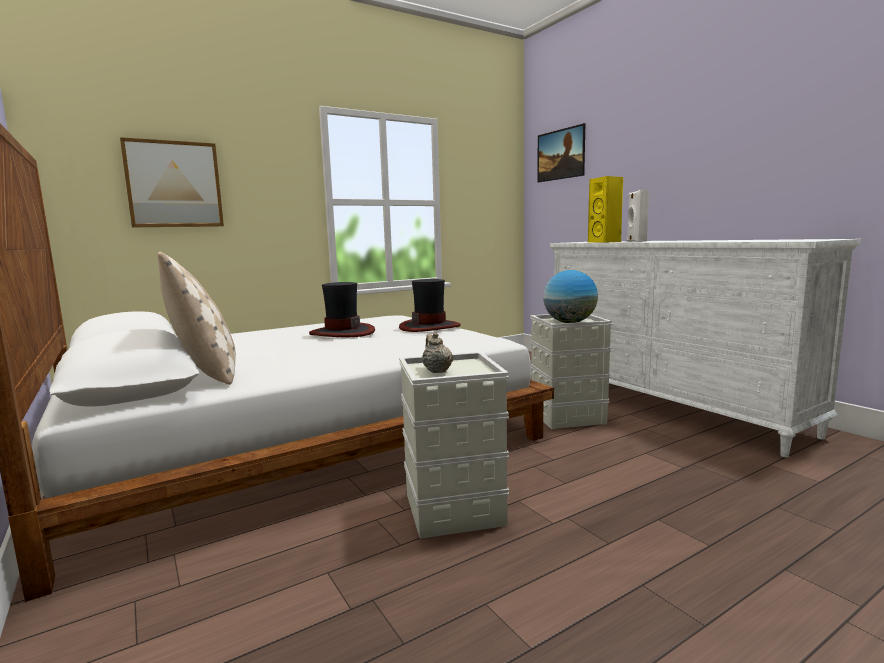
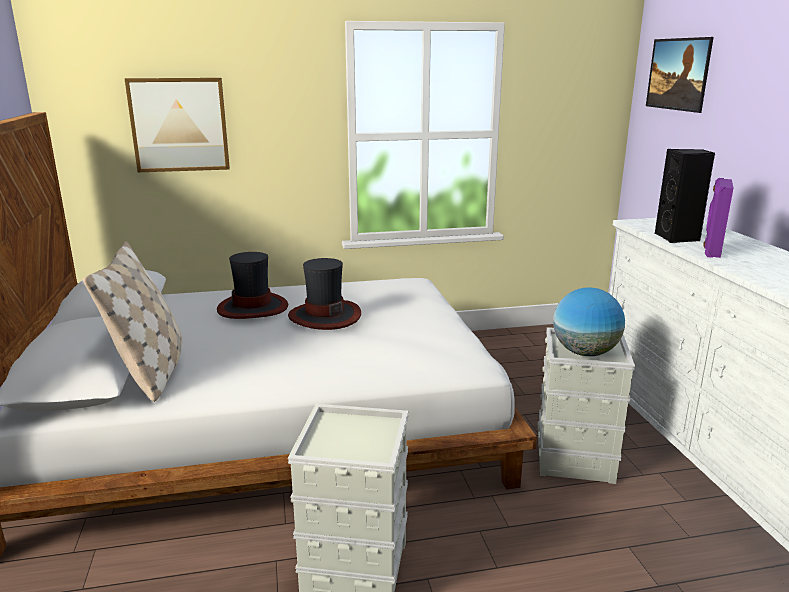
camera: 20 degrees right, 10 degrees up
hat [399,279,461,332] -> hat moved to [217,252,288,319]
beige teapot [422,332,453,373] -> none
yellow speaker [588,176,623,243] -> black speaker [655,149,715,243]
white speaker [627,189,649,242] -> purple speaker [703,178,733,258]

